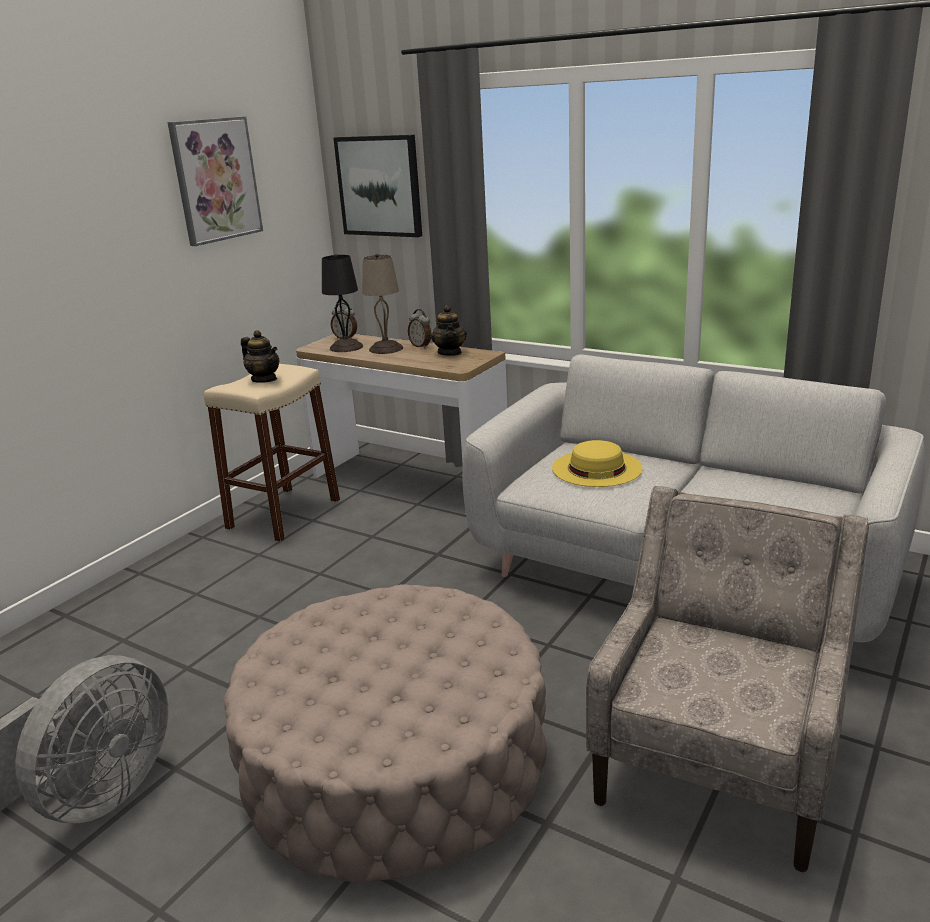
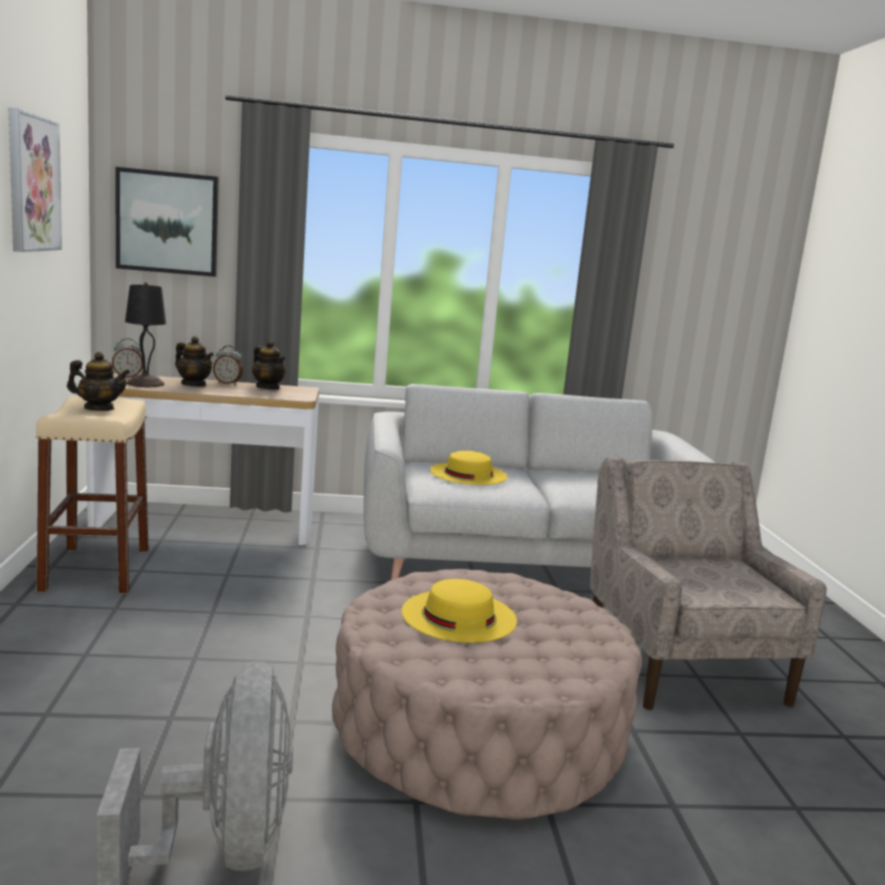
camera: 40 degrees left, 10 degrees down
beige table lamp [362,254,403,354] -> teapot [175,336,214,387]
none -> yellow hat [402,579,517,643]

